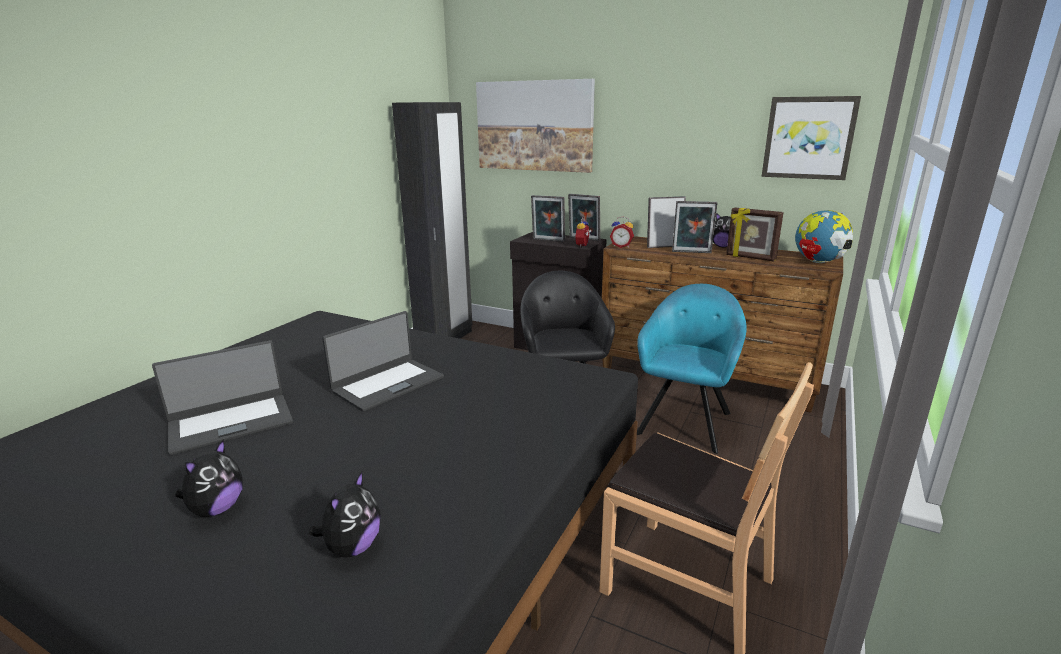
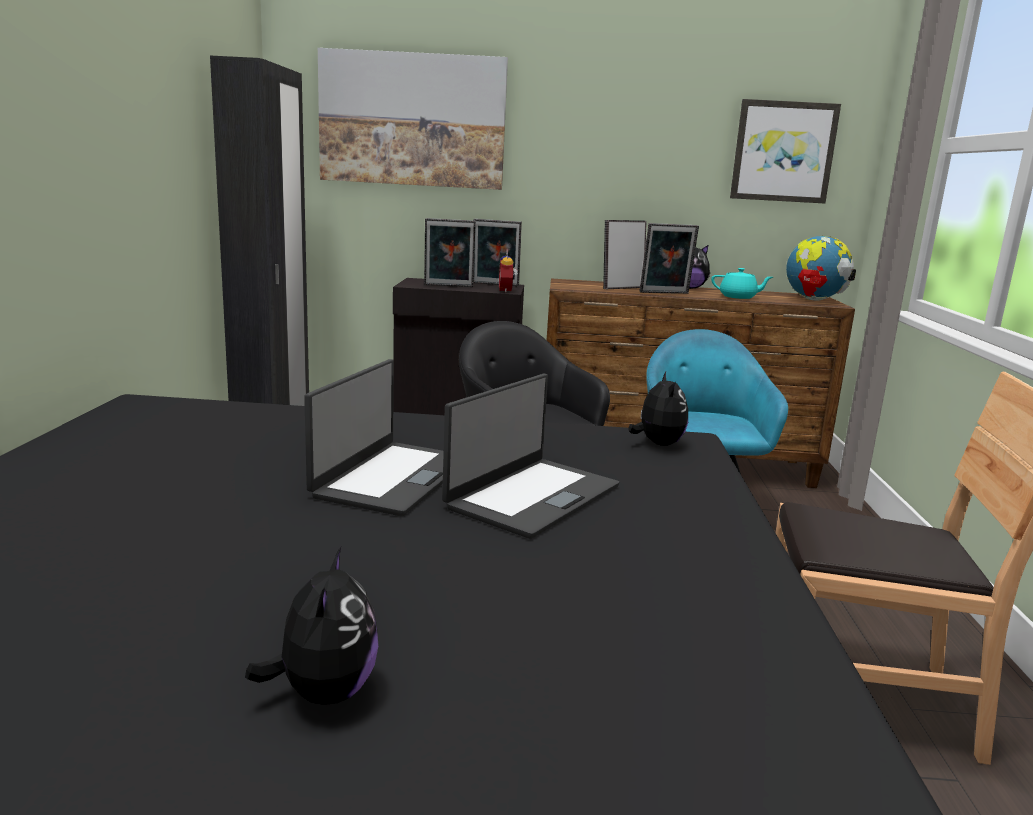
camera: 25 degrees left, 5 degrees down
laptop [152,341,293,456] -> laptop moved to [442,374,619,539]
plush toy [309,472,381,558] -> plush toy moved to [628,372,688,446]
alarm clock [610,217,634,248] -> none
picture frame [726,208,784,261] -> turquoise teapot [711,268,773,299]

